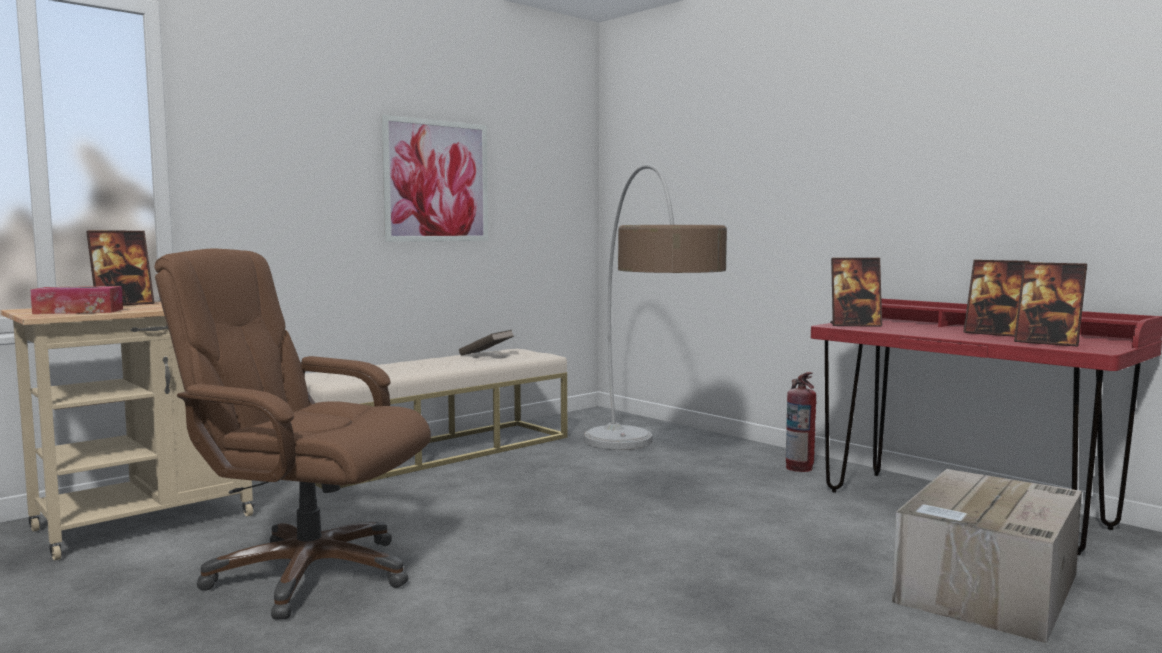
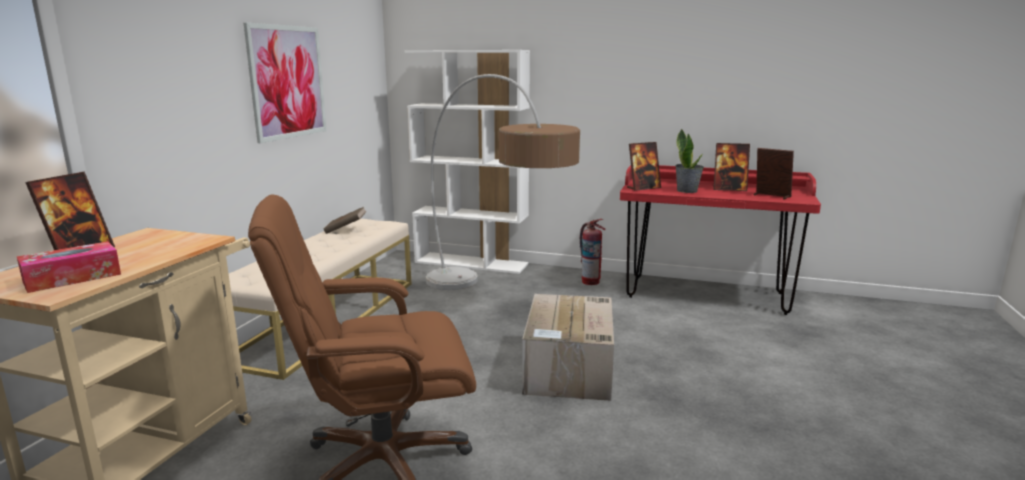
camera: 30 degrees left, 10 degrees up
cardboard box [892,469,1082,643] -> cardboard box moved to [522,294,614,401]
picture frame [1014,262,1087,347] -> picture frame turned 150 degrees counterclockwise [754,148,794,200]
none -> white bookcase [405,50,530,274]
none -> potted plant [675,129,704,193]

